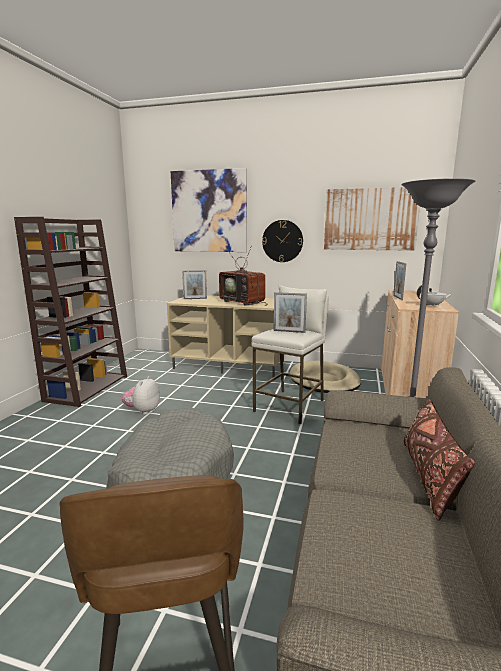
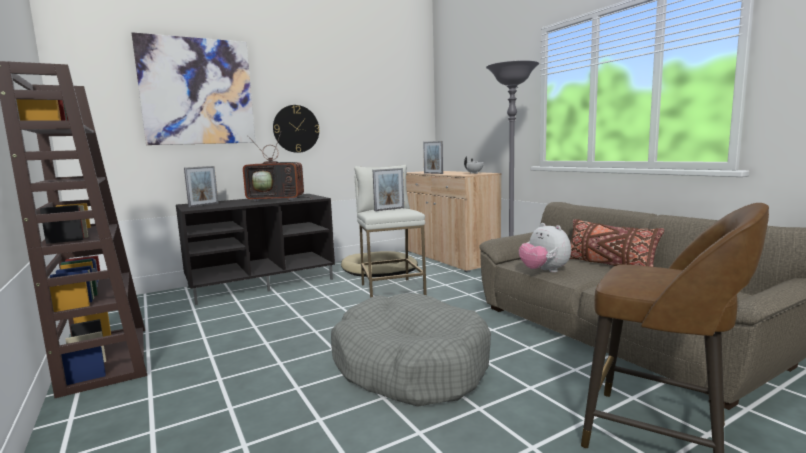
camera: 45 degrees left, 5 degrees down
plush toy [122,376,160,415] -> plush toy moved to [519,223,571,272]
beige tv stand [167,295,284,378] -> black tv stand [176,194,335,305]
picture [324,187,420,251] -> none

